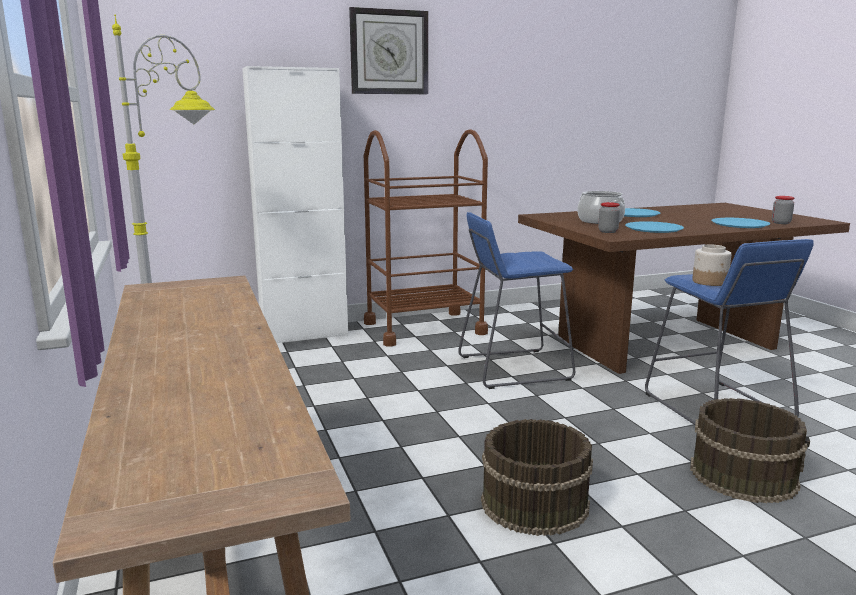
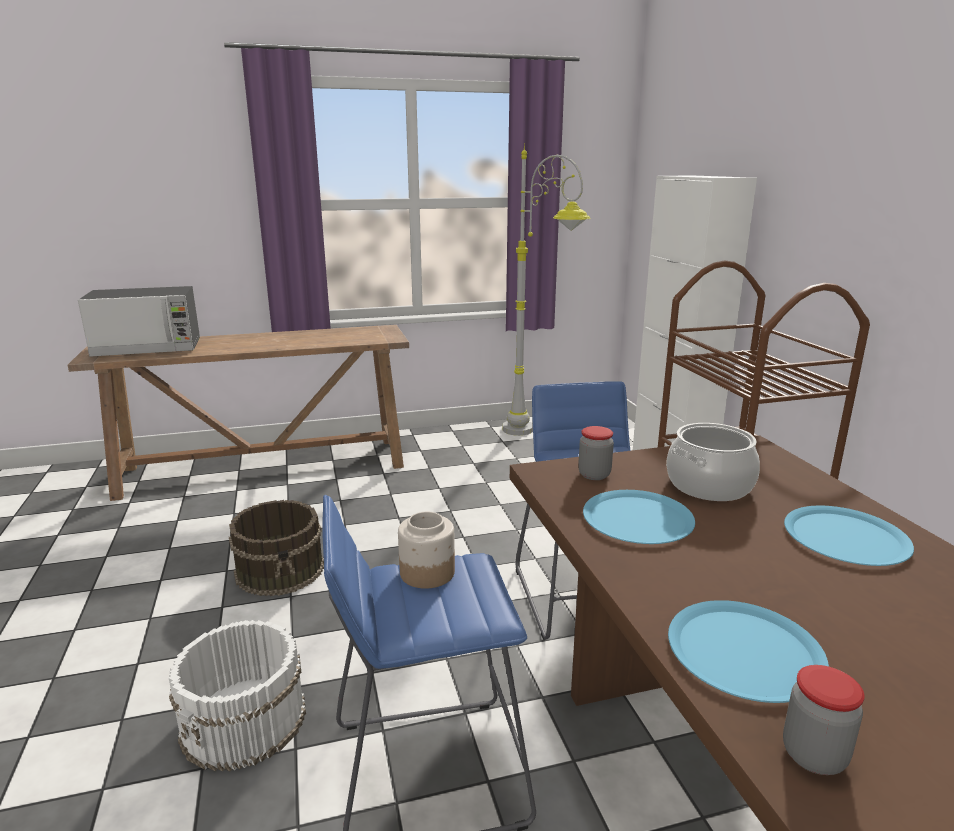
camera: 95 degrees right, 5 degrees up
wall clock [349,7,428,94] -> none
brown bucket [690,398,810,503] -> white bucket [169,620,306,772]
none -> microwave [78,286,200,357]

